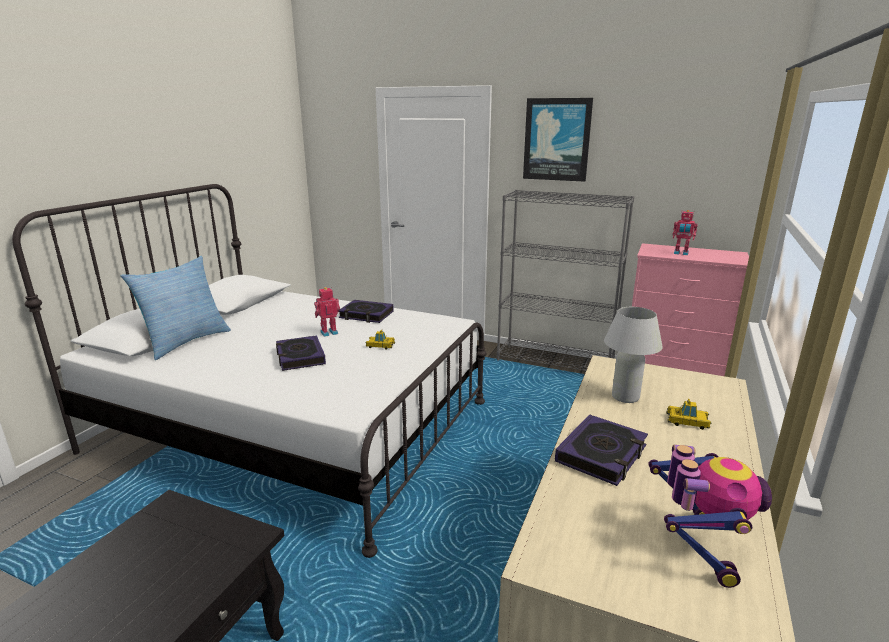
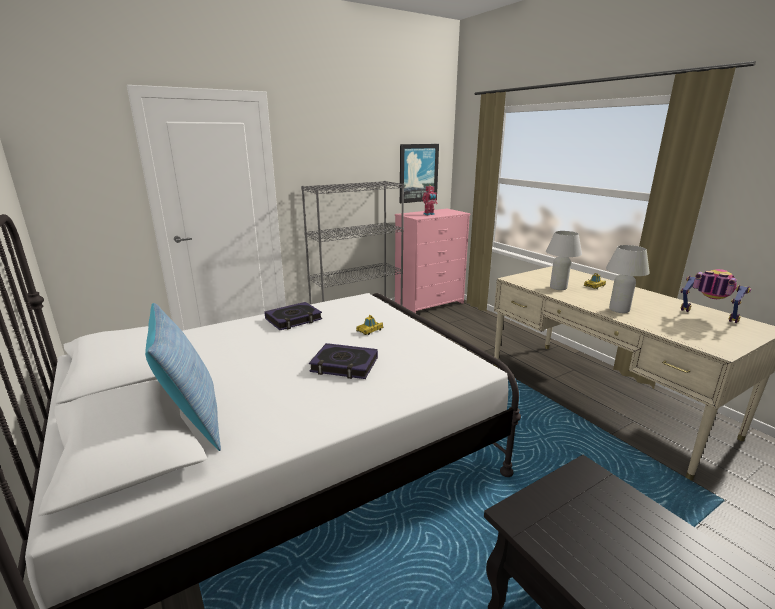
camera: 55 degrees left, 0 degrees up
toy robot [314,287,340,337] -> none
picture [523,98,593,182] -> picture moved to [400,144,439,203]
book [555,414,648,486] -> white table lamp [606,245,650,313]

